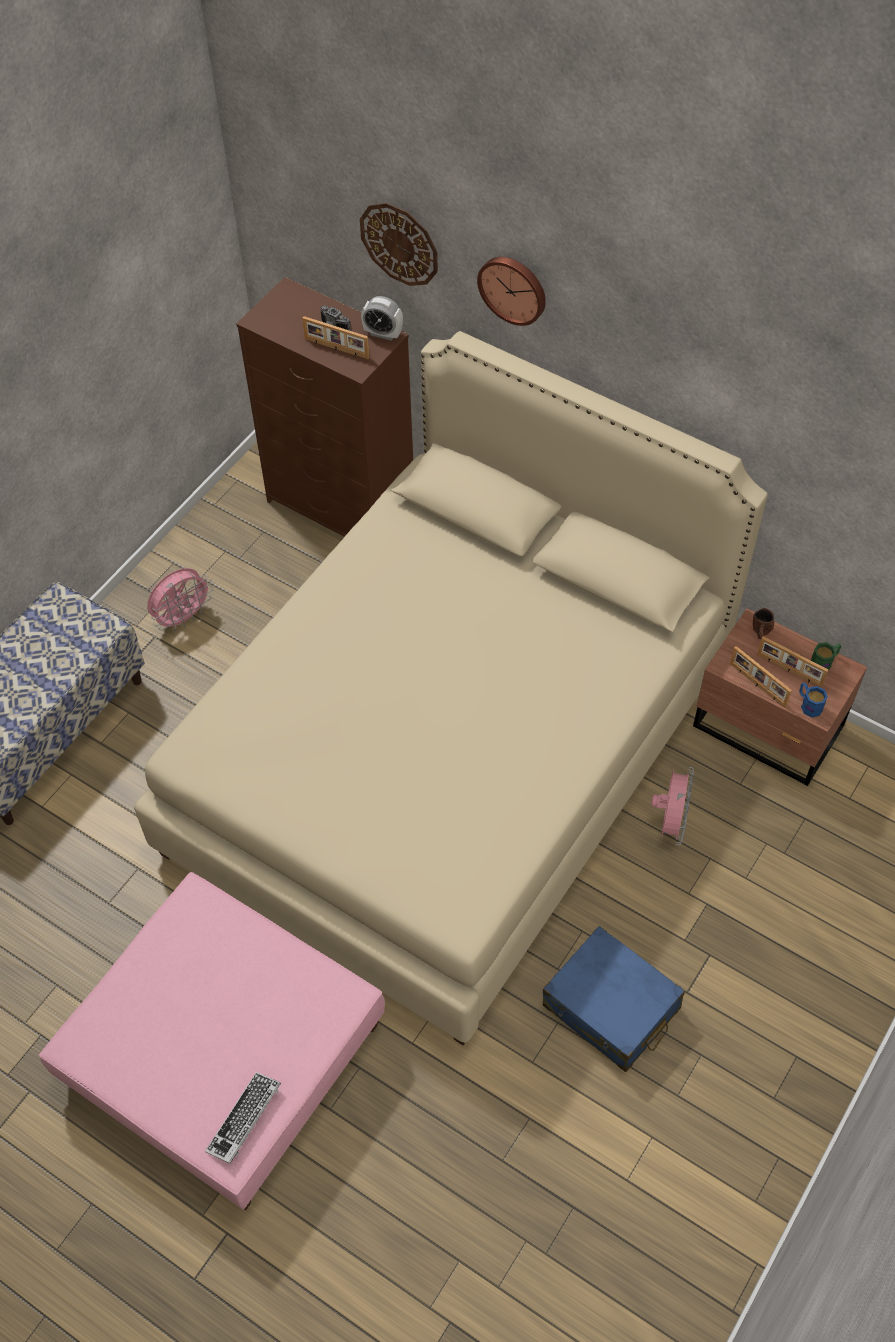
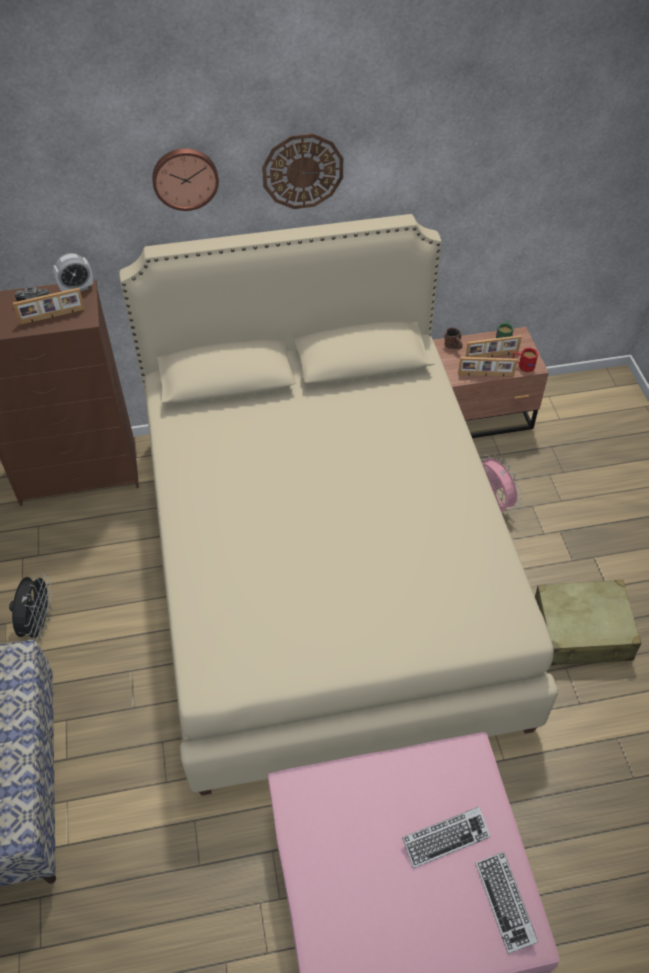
camera: 45 degrees left, 5 degrees down
pink fan [147,568,213,631] -> black fan [9,574,52,642]
wall clock [360,203,438,286] -> wall clock moved to [262,134,343,209]
blue suitcase [543,926,685,1072] -> beige suitcase [535,580,641,665]
blue mug [799,683,828,717] -> red mug [513,347,538,372]
none -> keyboard [402,807,491,869]

